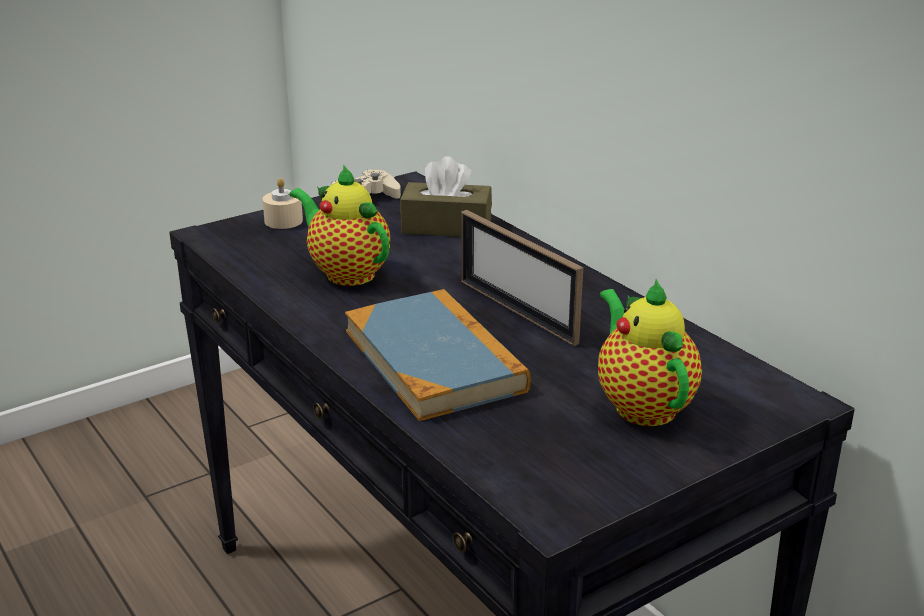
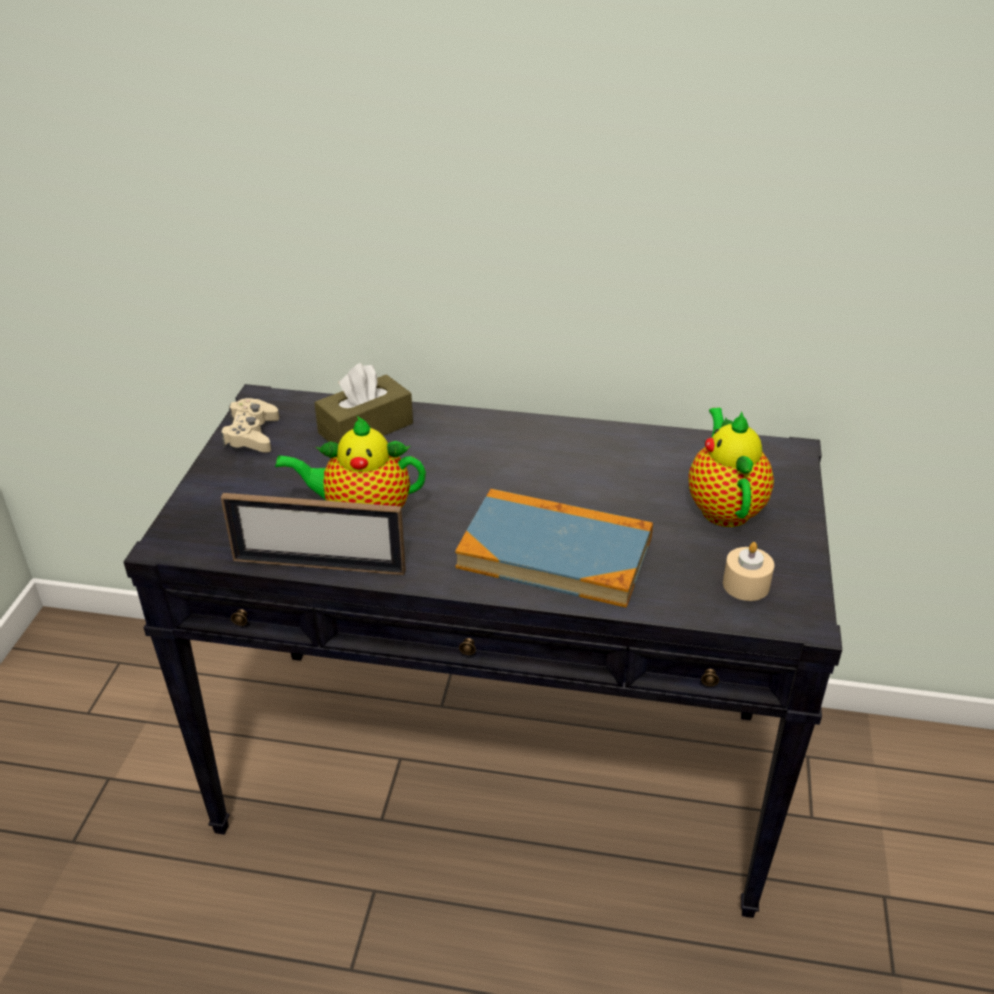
camera: 45 degrees left, 10 degrees up
beige candle [263,178,303,229] -> beige candle moved to [723,542,774,601]
picture frame [461,210,583,346] -> picture frame moved to [221,493,406,575]
teapot [598,279,702,426] -> teapot turned 60 degrees clockwise [688,408,774,527]

